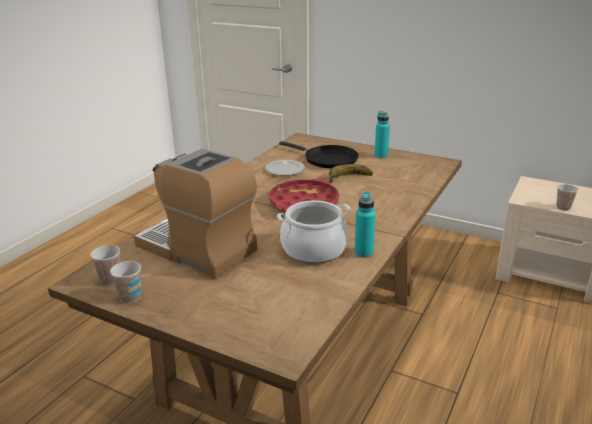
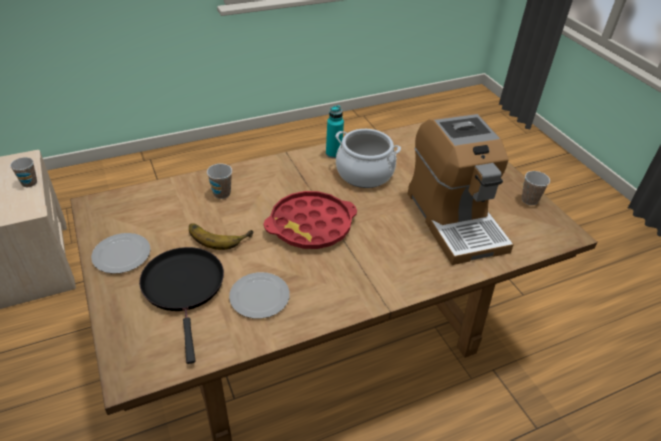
camera: 145 degrees left, 15 degrees up
cup [90,245,120,285] -> cup moved to [207,164,232,199]
turquoise bottle [374,111,390,158] -> plate [91,233,151,274]

